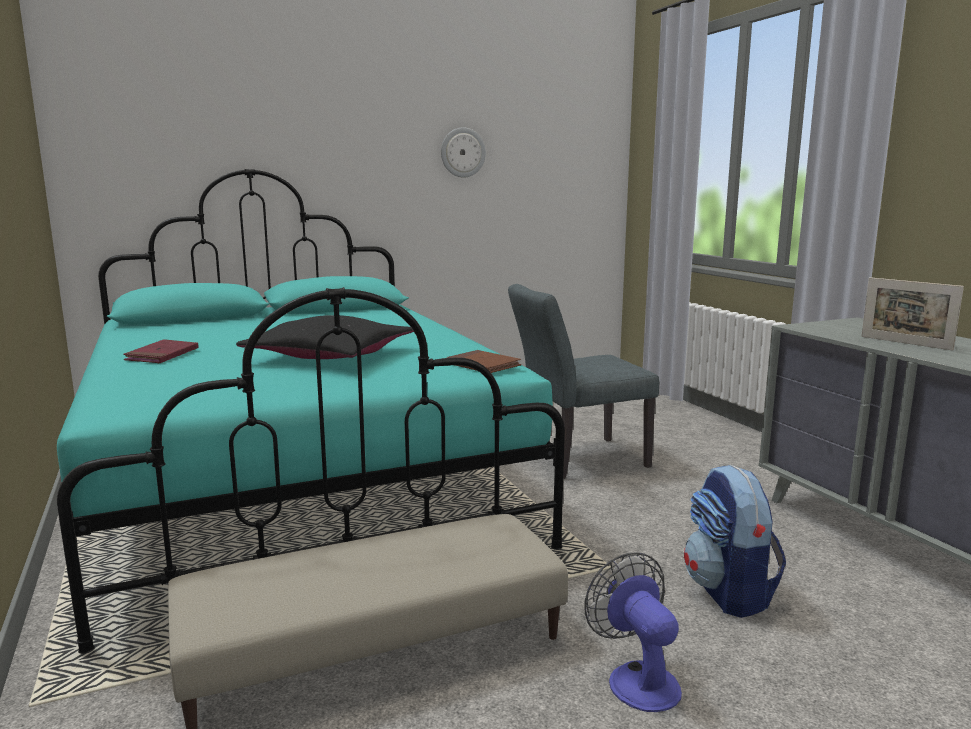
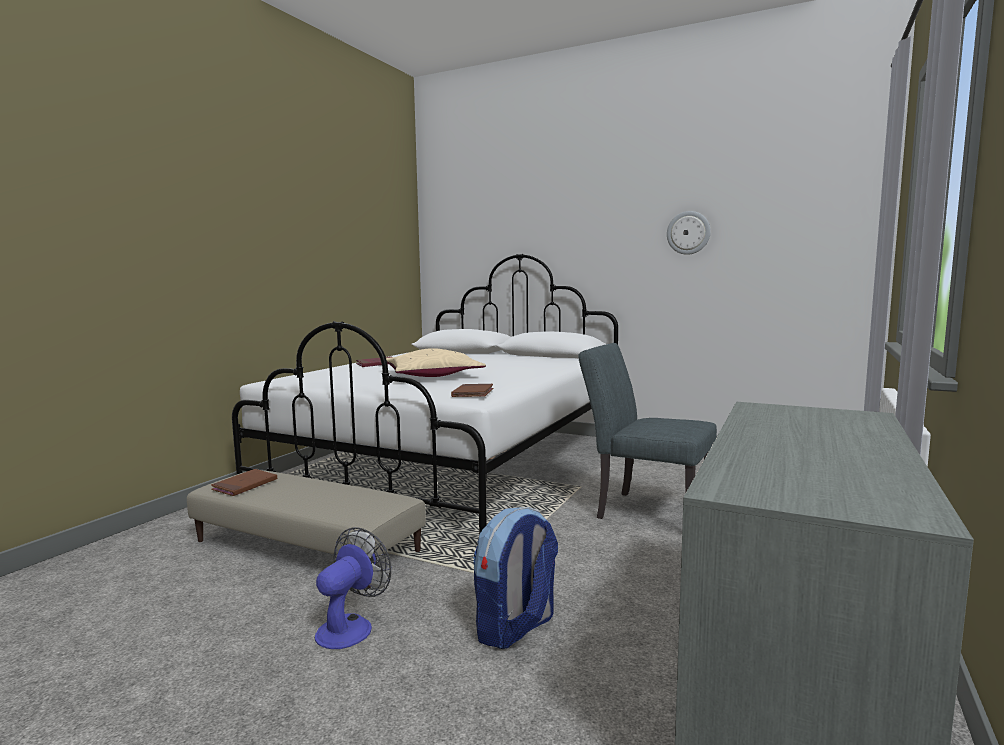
camera: 50 degrees right, 5 degrees down
turquoise bed [57,169,565,654] -> white bed [232,254,618,535]
black pillow [236,315,414,359] -> beige pillow [386,348,486,377]
picture frame [861,277,964,351] -> none
none -> brown book [211,469,277,496]

